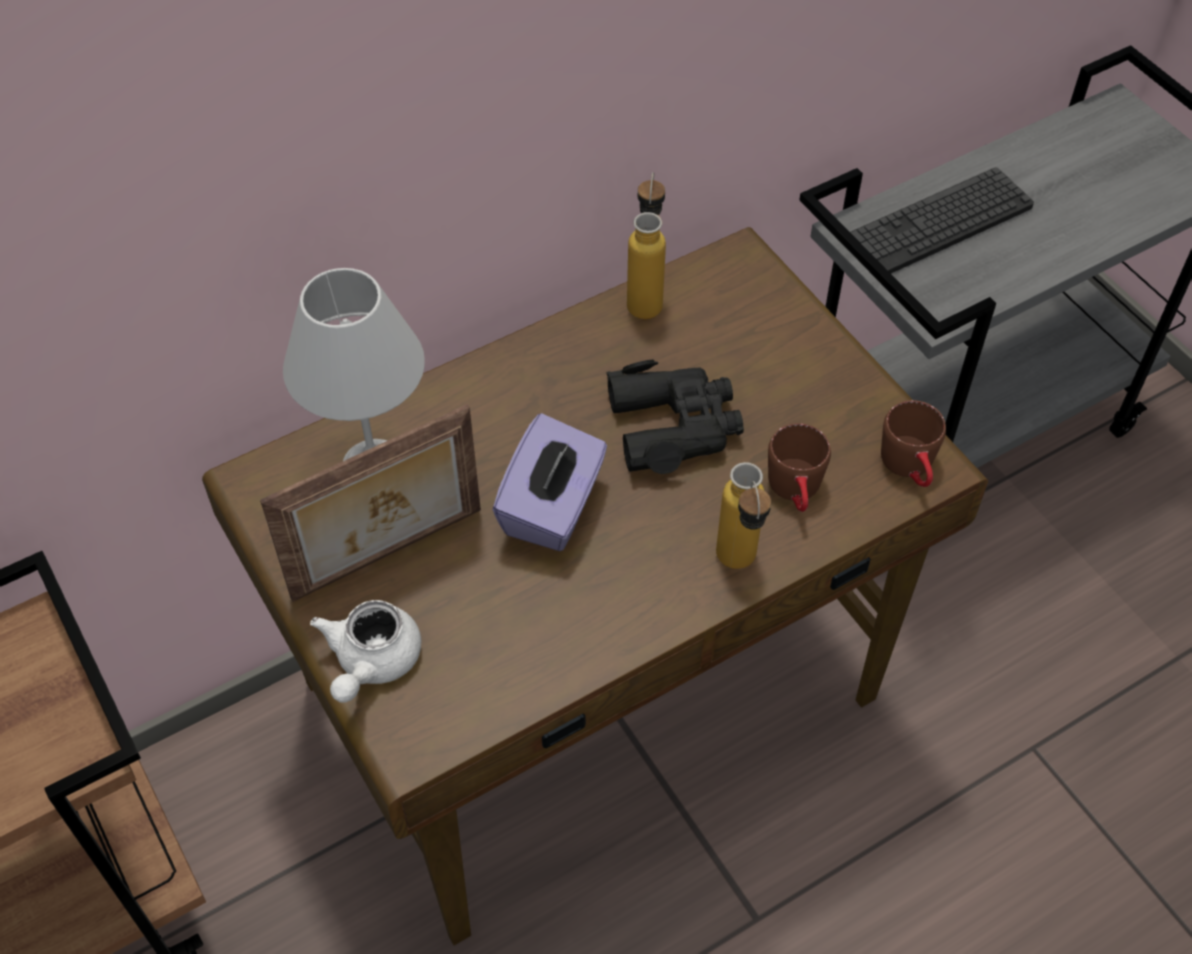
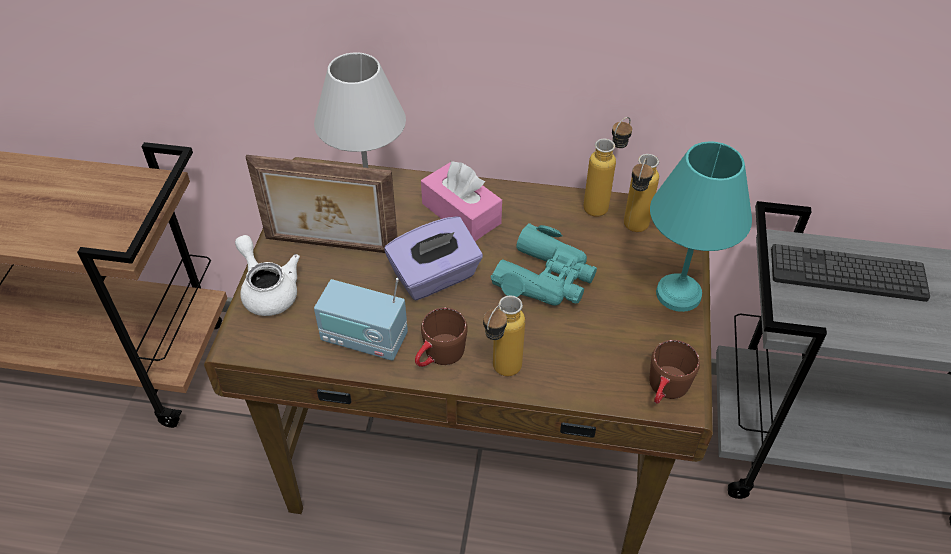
camera: 40 degrees right, 5 degrees down
white teapot [310,600,422,703] -> white teapot turned 90 degrees clockwise [235,235,300,316]
black binoculars [606,360,744,474] -> turquoise binoculars [491,223,597,306]
brown mug [768,423,831,512] -> brown mug moved to [415,307,468,367]
none -> radio [314,278,408,361]
none -> pink tissue box [421,161,502,241]
none -> bottle [624,154,659,232]
none -> turquoise table lamp [650,141,752,312]

